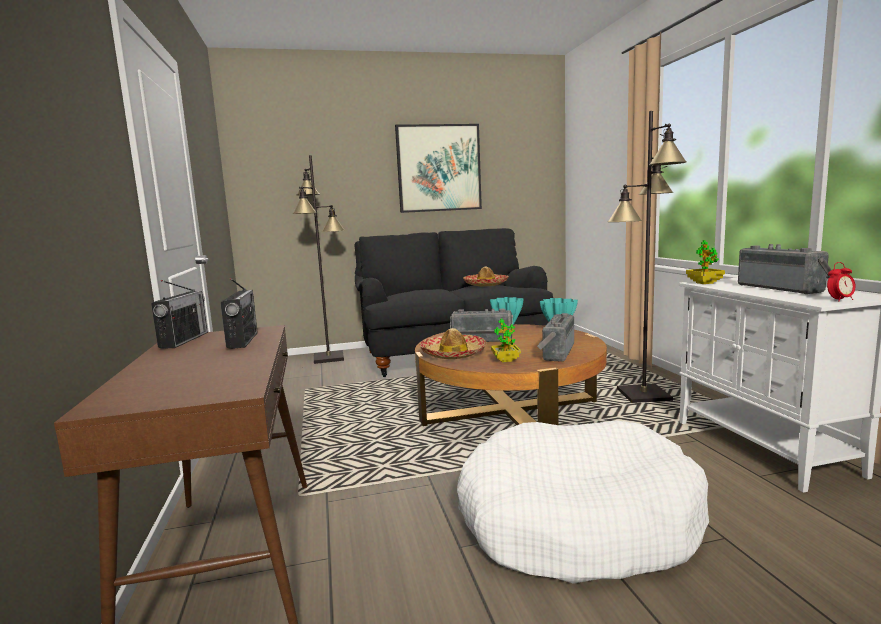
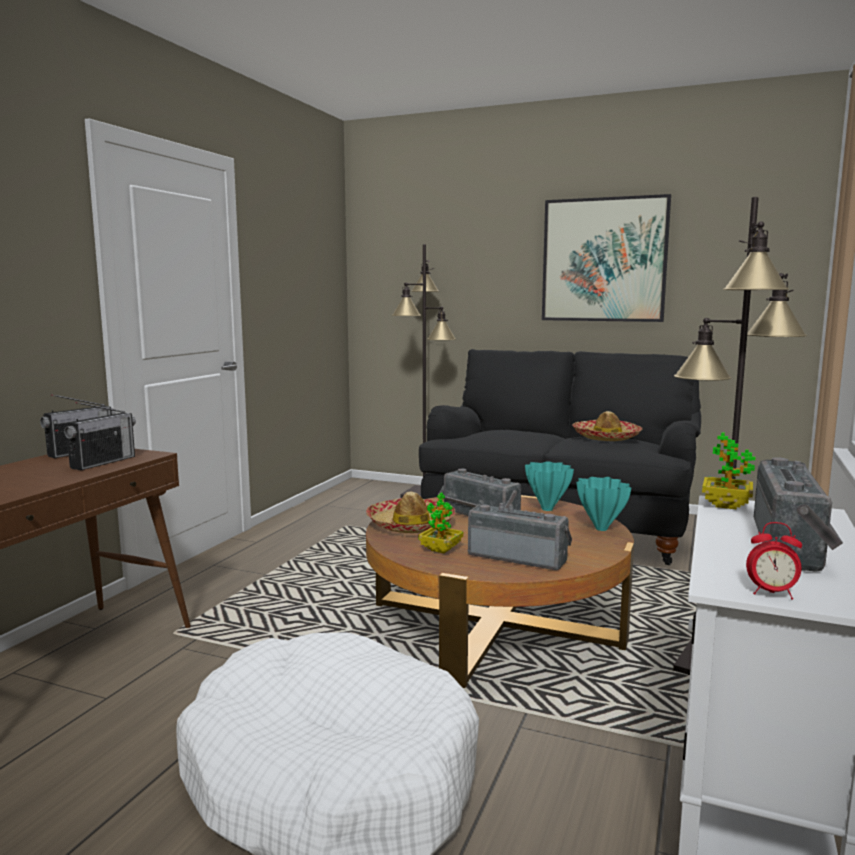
camera: 35 degrees right, 0 degrees up
radio [537,313,574,362] -> radio turned 60 degrees clockwise [468,503,572,570]

